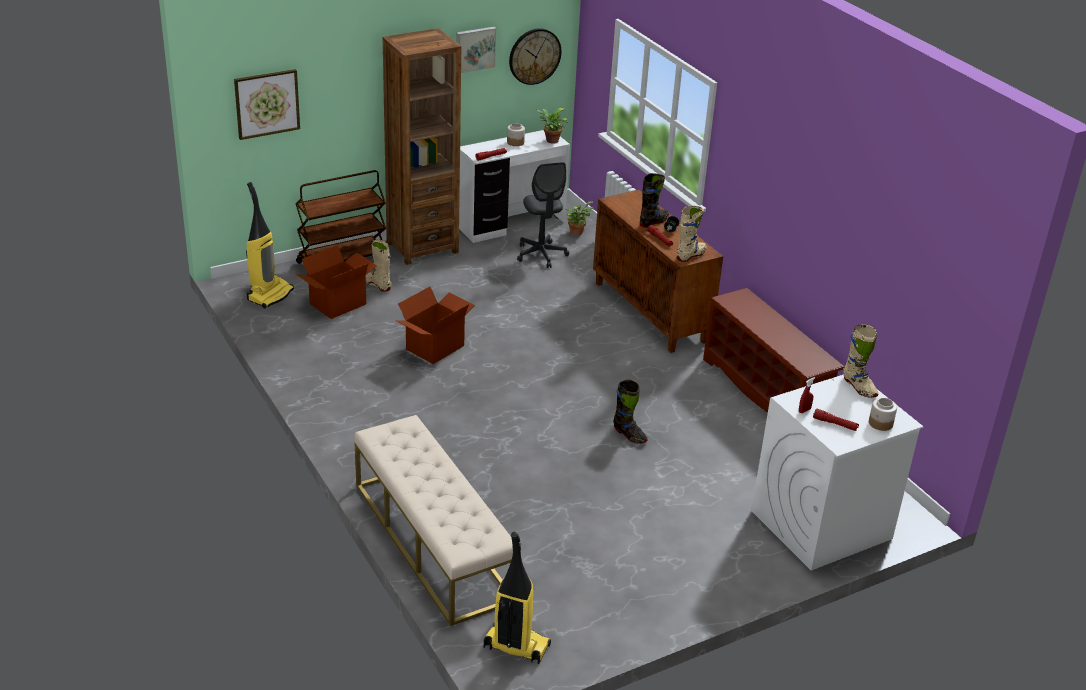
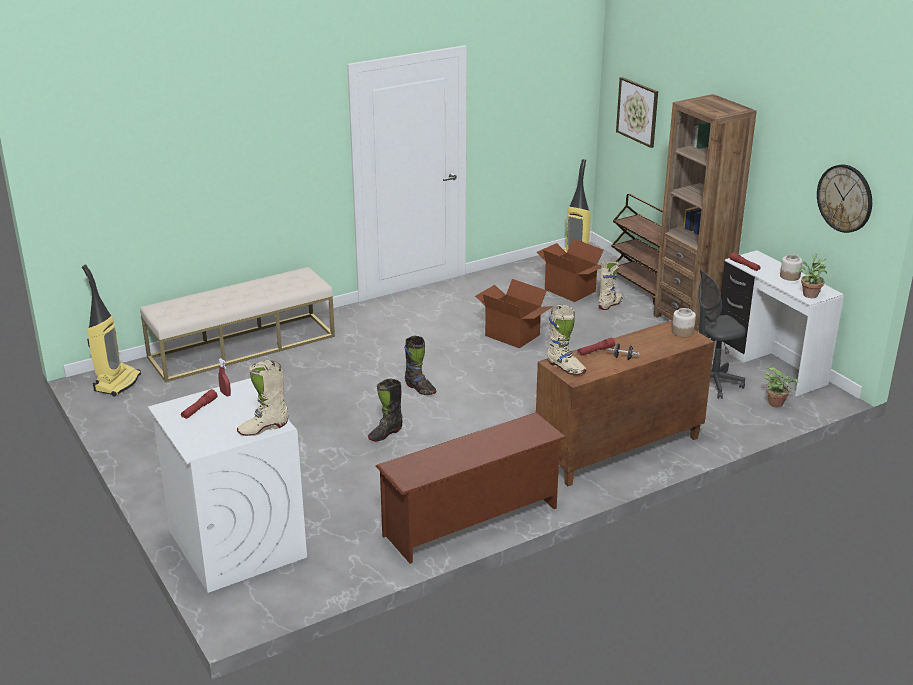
camera: 90 degrees right, 5 degrees down
picture [456,27,496,73] -> none
black boot [640,173,669,228] -> black boot moved to [404,336,436,395]
jar [869,398,897,431] -> jar moved to [672,308,696,337]

